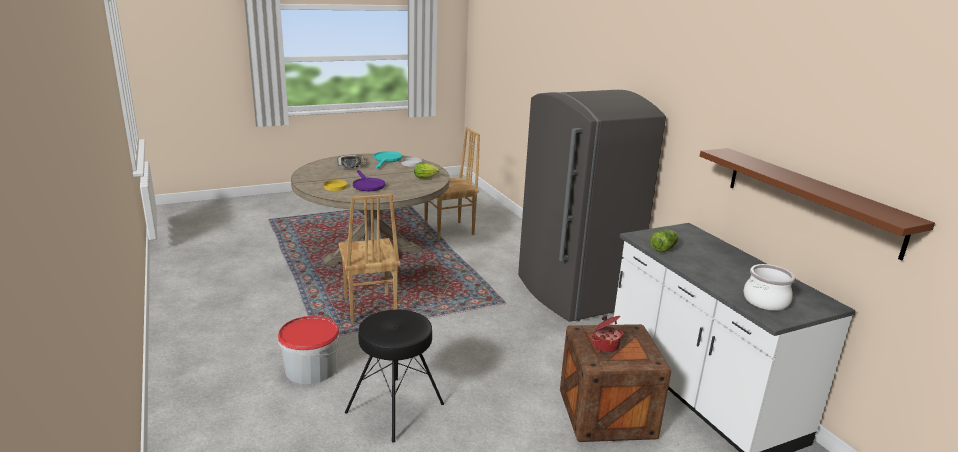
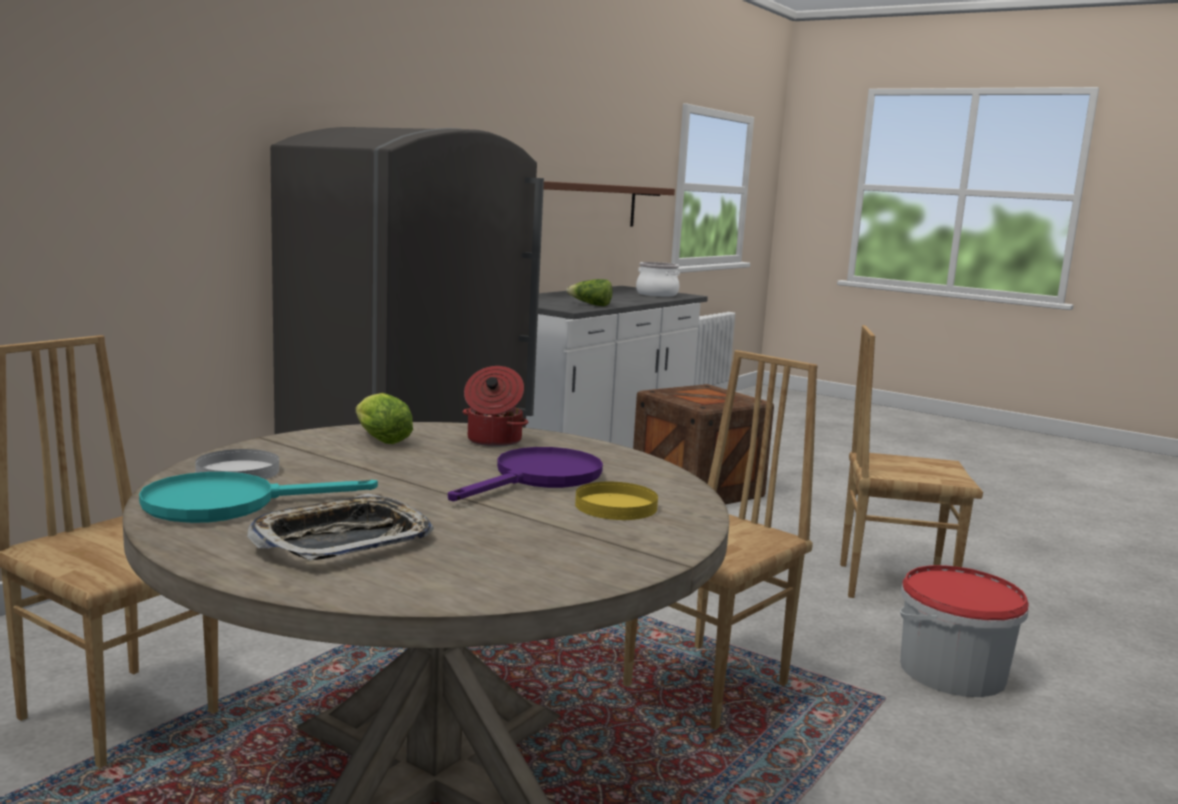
camera: 120 degrees left, 10 degrees down
black stool [345,310,444,443] -> brown chair [840,325,983,598]
cooking pot [591,316,624,352] -> cooking pot moved to [463,366,528,447]

